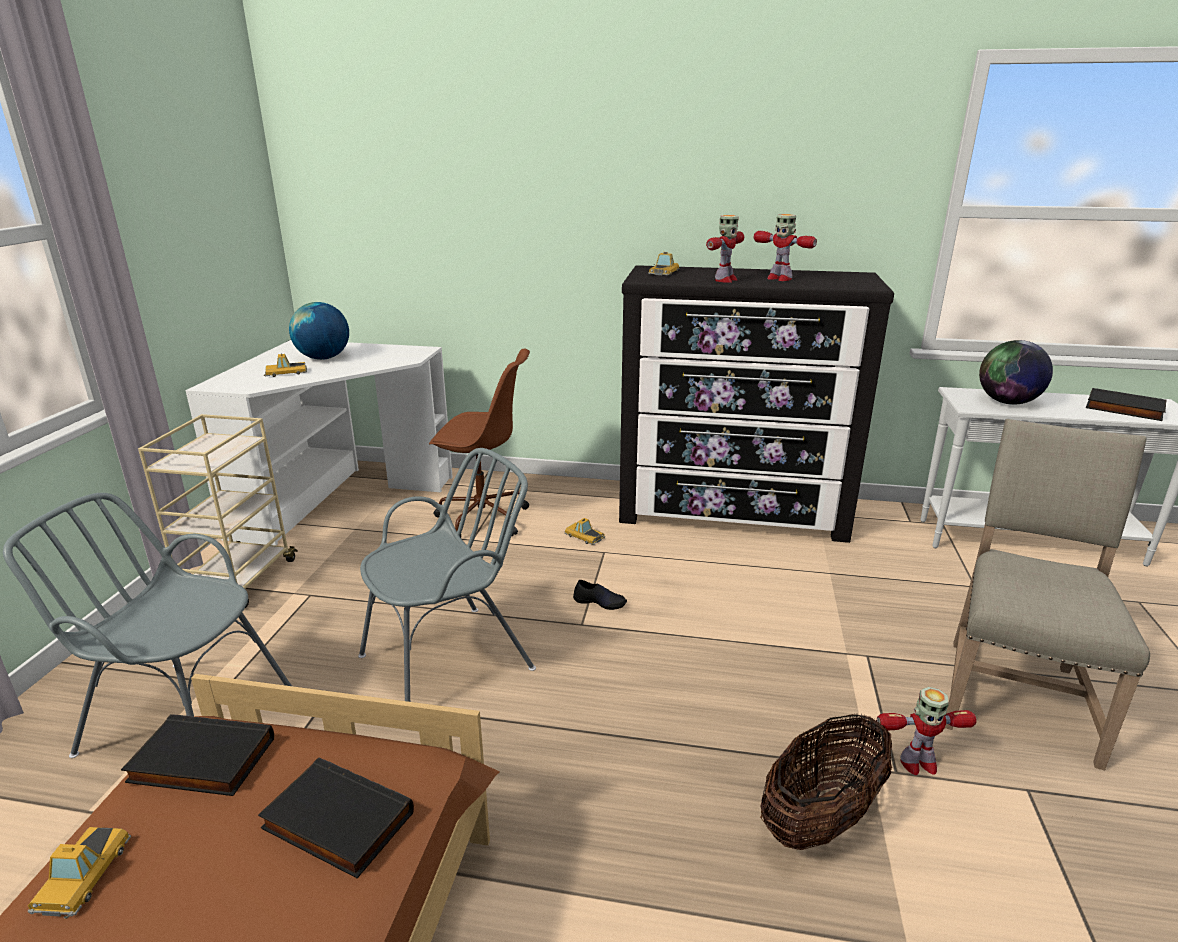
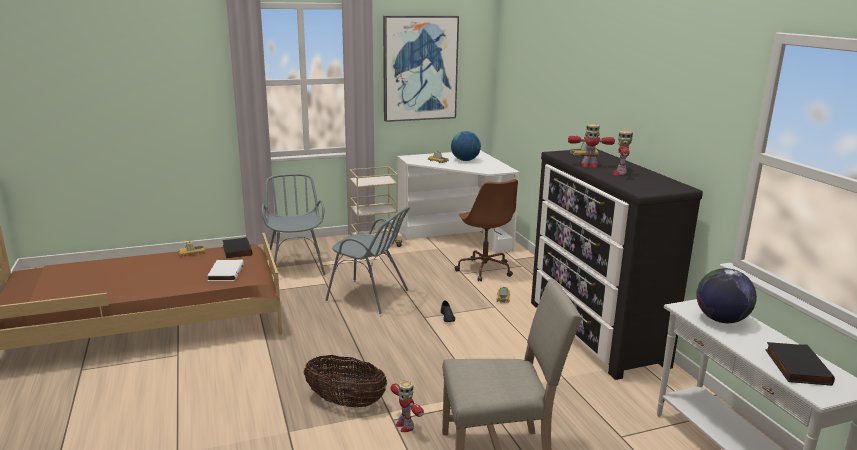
camera: 60 degrees right, 5 degrees down
black book [258,757,414,878] -> white book [207,259,244,282]
none -> picture [383,16,459,122]

